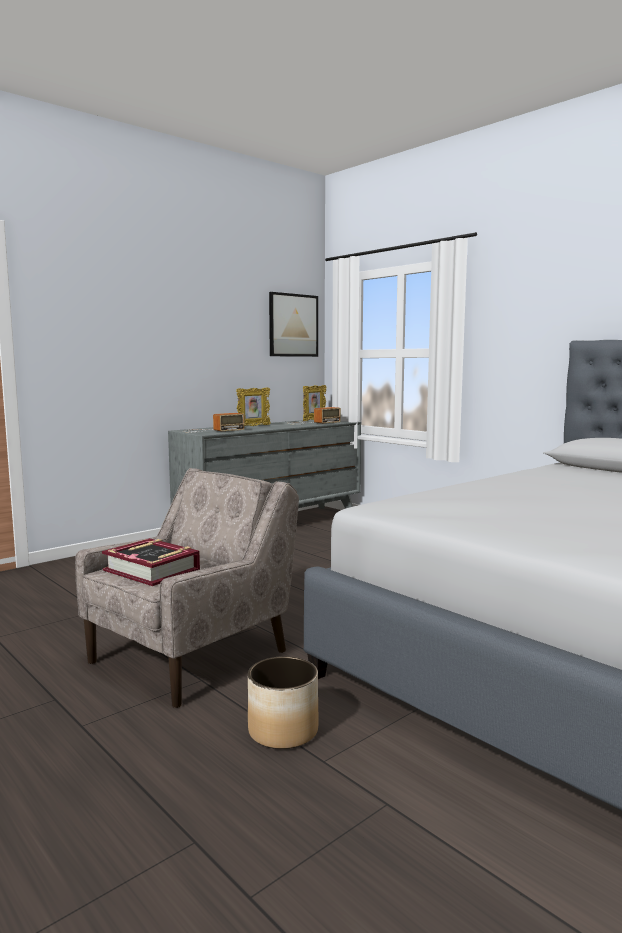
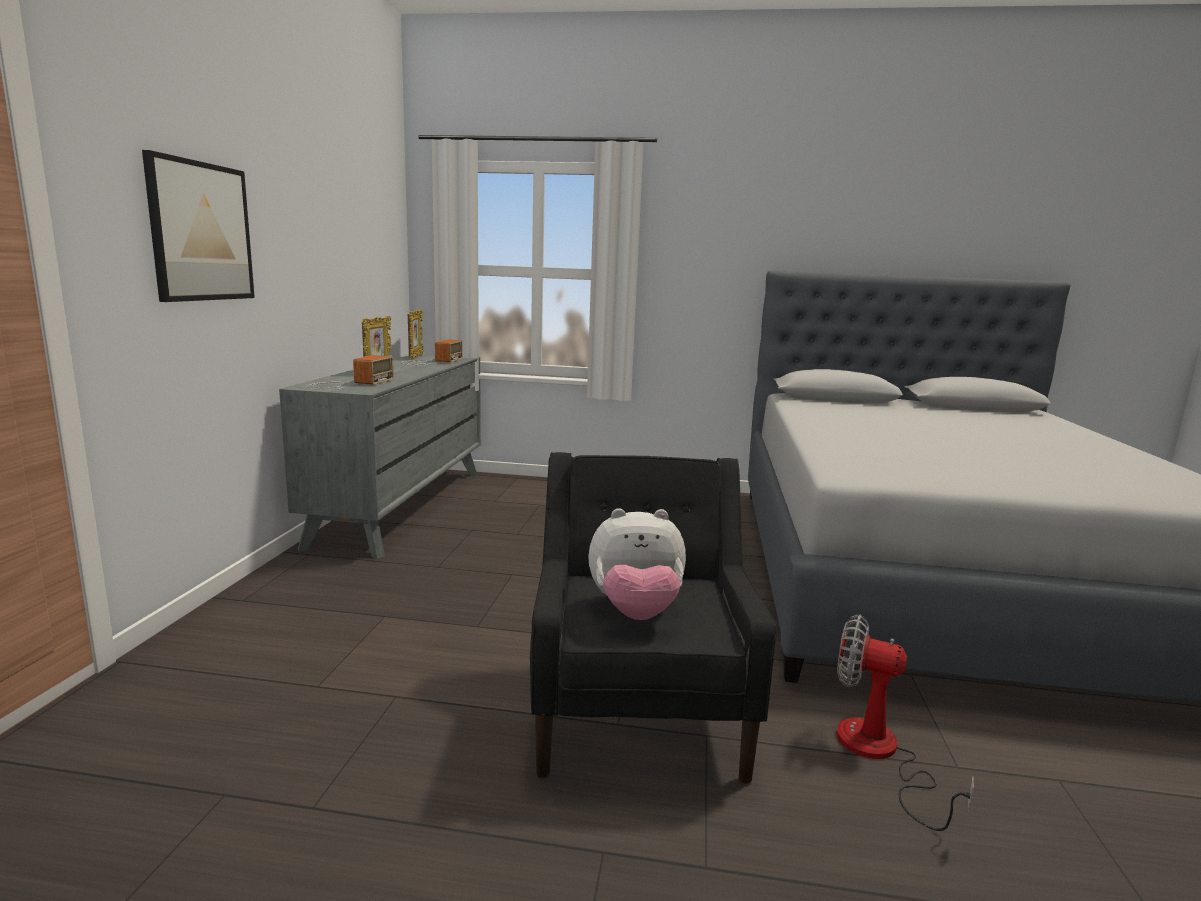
camera: 40 degrees left, 5 degrees up
beige armchair [75,468,299,708] -> black armchair [530,452,776,784]
book [102,538,200,586] -> plush toy [588,508,686,620]
planter [248,656,319,749] -> fan [837,614,974,831]
picture [269,292,318,357] -> picture moved to [142,150,255,302]

